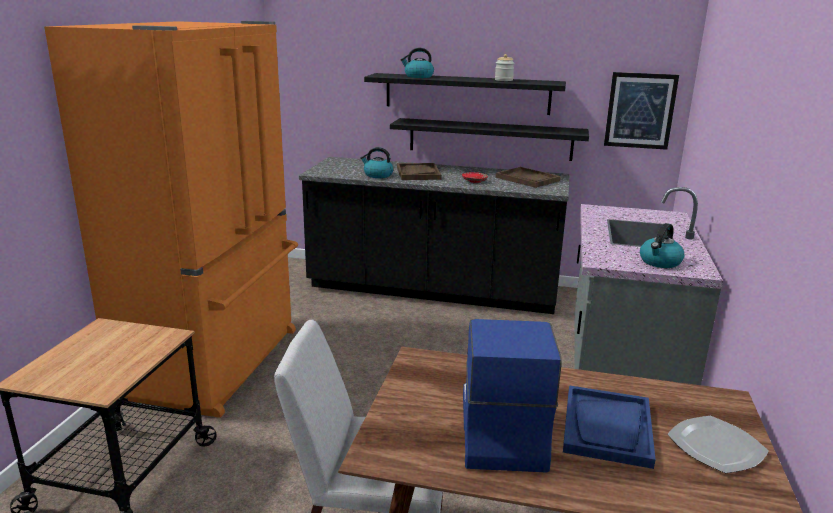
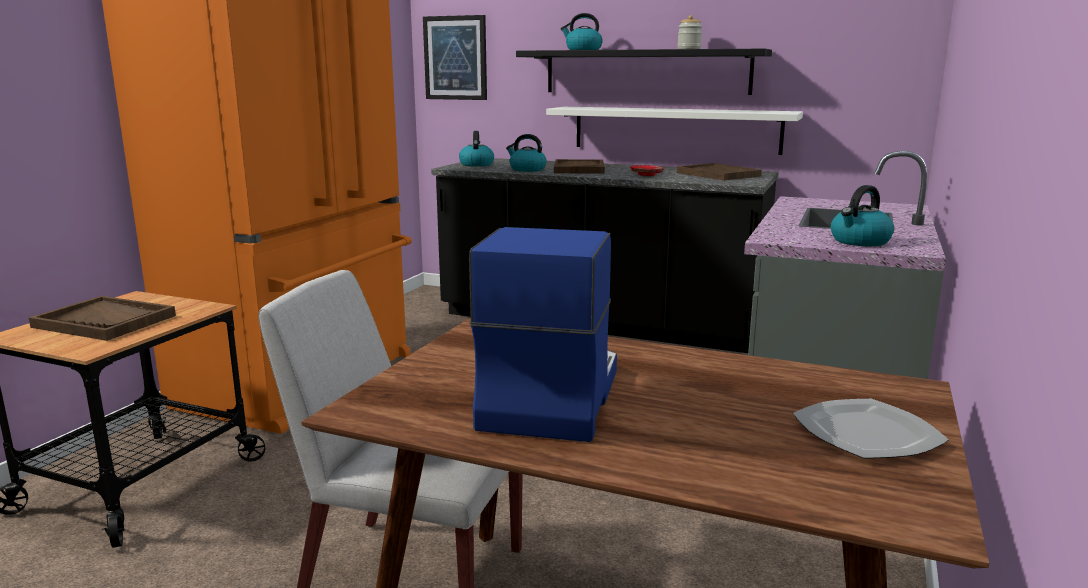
camera: 10 degrees right, 5 degrees down
black shelf [390,118,589,161] -> white shelf [546,107,803,155]
blue tray [563,385,656,469] -> none
picture [604,72,679,150] -> picture moved to [423,15,487,100]
none -> brown tray [29,296,176,341]
none -> kettle [459,131,494,167]

